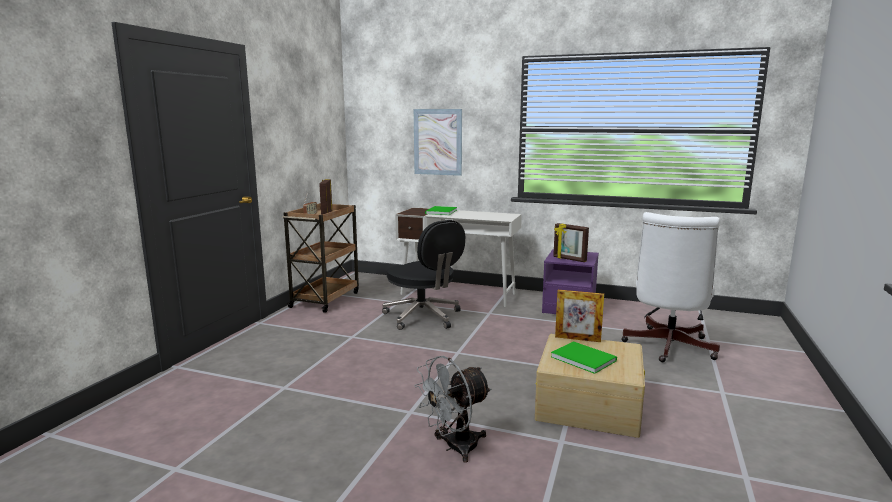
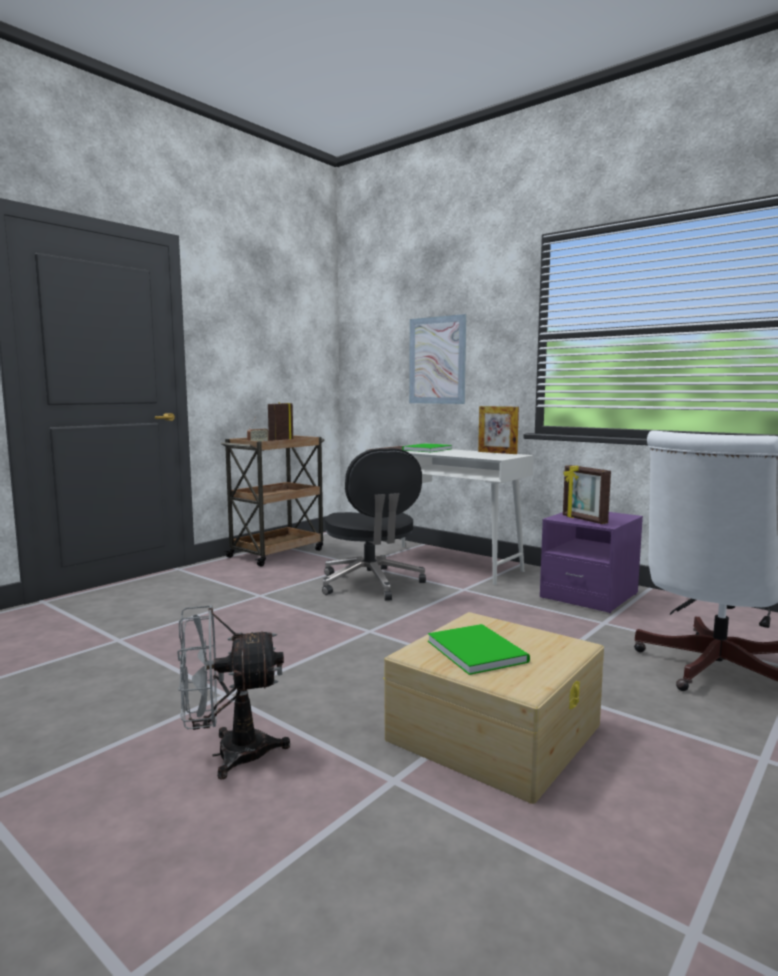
camera: 20 degrees right, 5 degrees down
picture frame [555,290,604,342] -> picture frame moved to [478,406,519,454]

